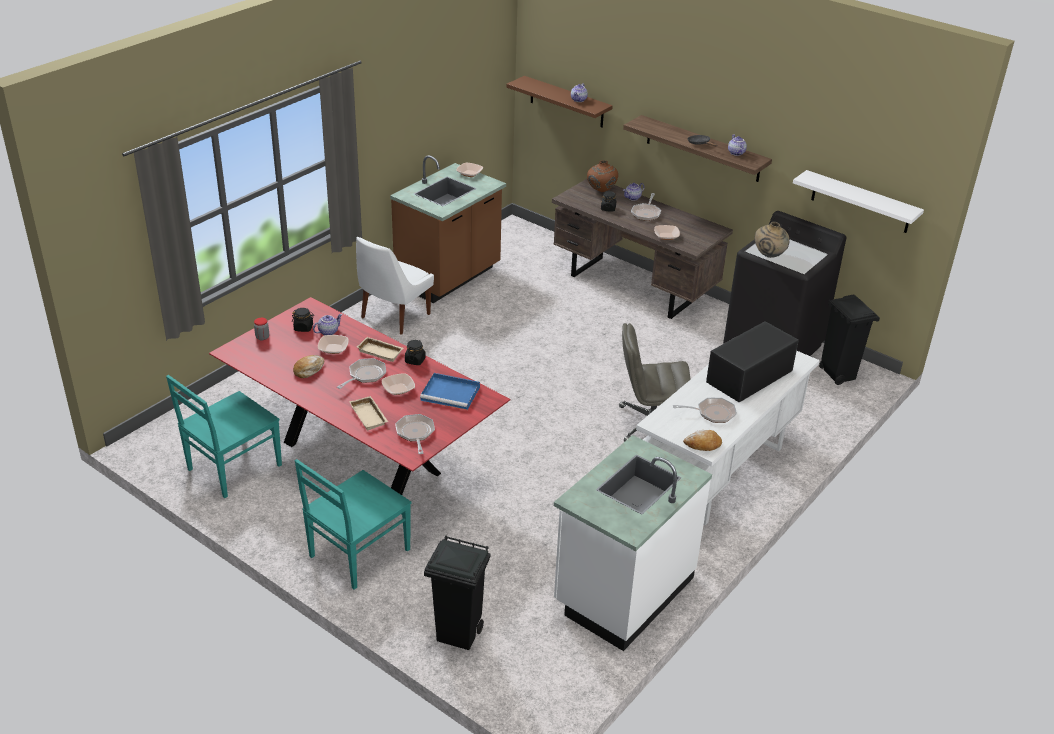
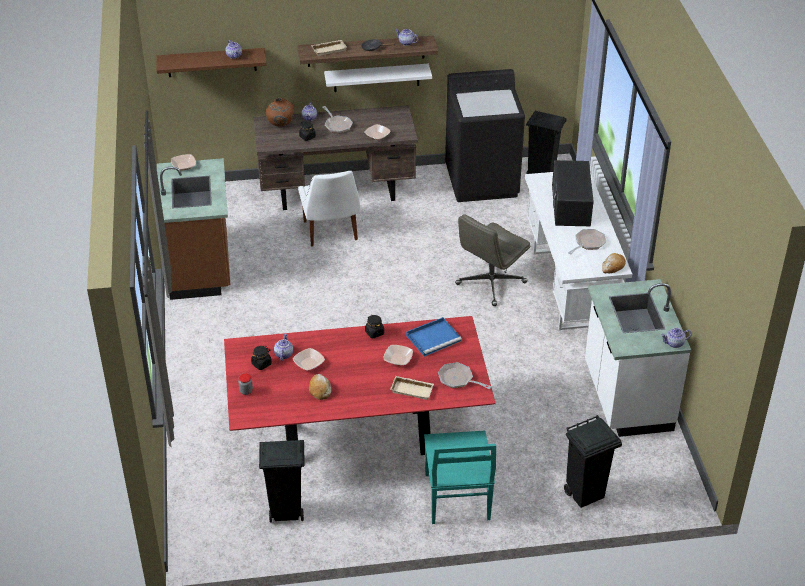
camera: 45 degrees left, 5 degrees up
turquoise chair [166,375,282,498] -> black trash can [259,440,305,523]
frying pan [337,358,386,389] -> none
white chair [356,237,434,335] -> white chair moved to [298,171,360,247]
beige tray [357,337,403,362] -> beige tray moved to [311,40,347,56]
beige vase [755,222,789,258] -> none
white shelf [793,170,924,233] -> white shelf moved to [324,64,432,92]
none -> teapot [661,328,692,348]

